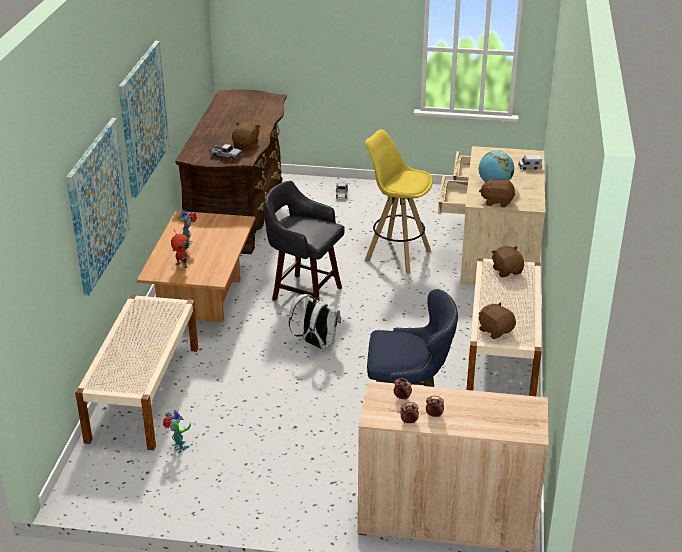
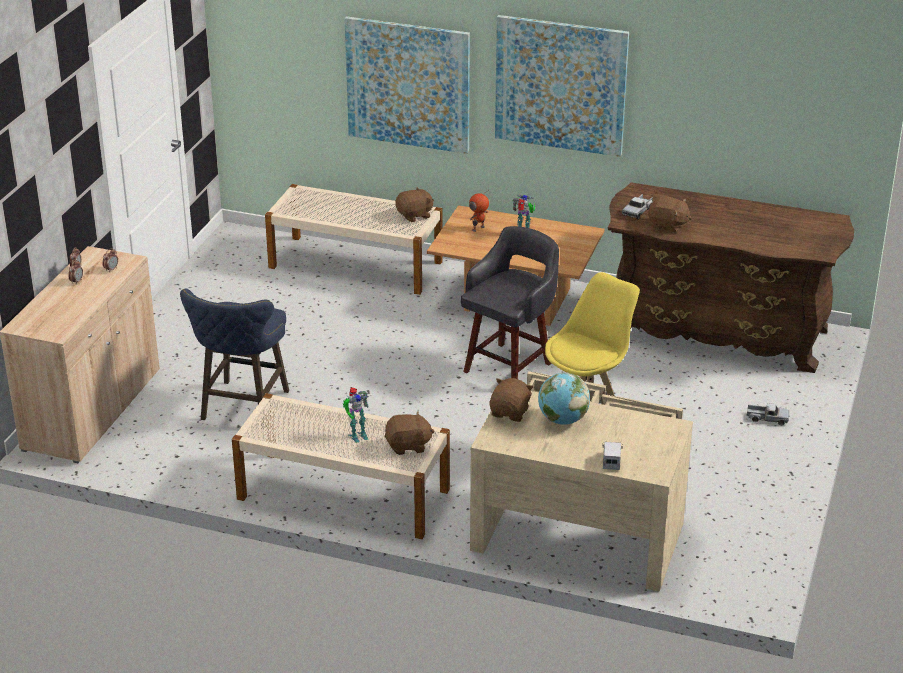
camera: 100 degrees right, 0 degrees up
toy robot [163,410,191,453] -> toy robot moved to [343,387,369,443]
white backpack [289,294,341,350] -> none
brown plush toy [478,302,516,339] -> brown plush toy moved to [395,187,434,222]

